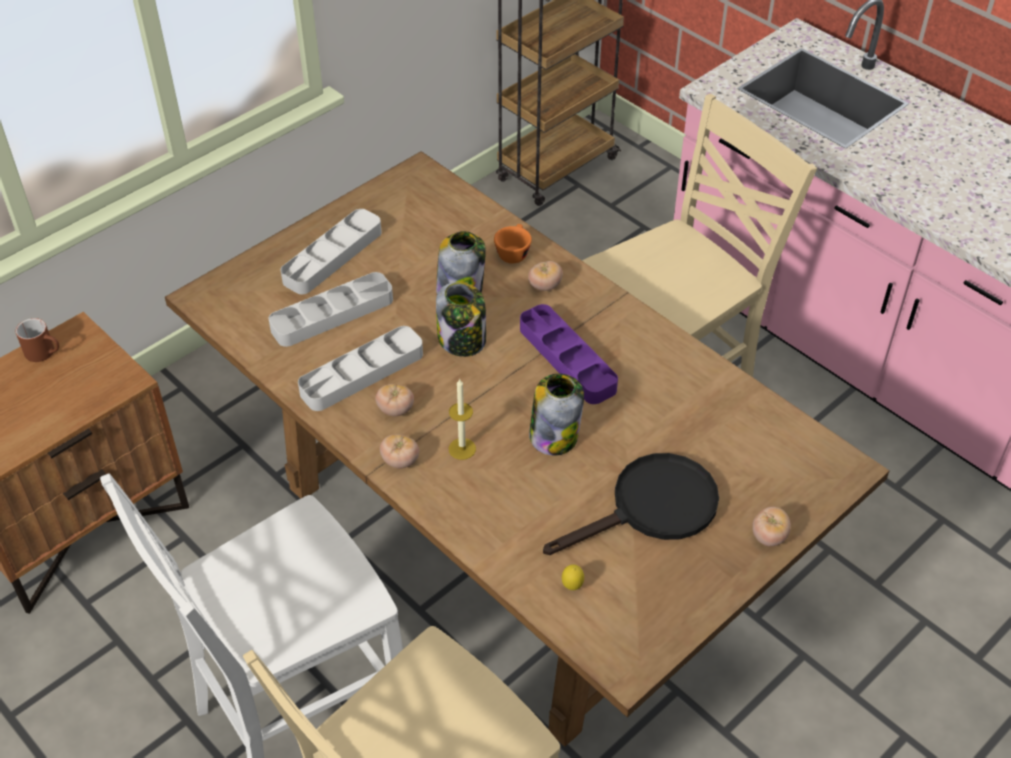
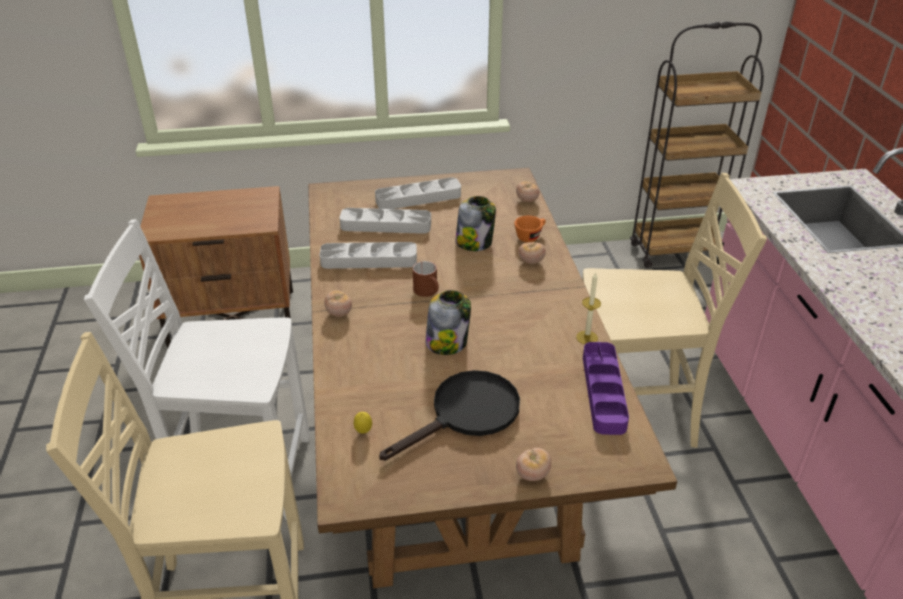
camera: 35 degrees right, 10 degrees down
brown mug [16,318,59,362] -> brown mug moved to [413,261,439,297]
tomato [375,384,414,416] -> tomato moved to [516,181,540,202]
jar [436,282,486,357] -> none
candle [449,378,476,460] -> candle moved to [576,272,601,344]
purple tray [520,304,618,404] -> purple tray moved to [583,342,629,435]
black frying pan [543,453,719,555] -> black frying pan turned 45 degrees counterclockwise [379,370,520,460]

